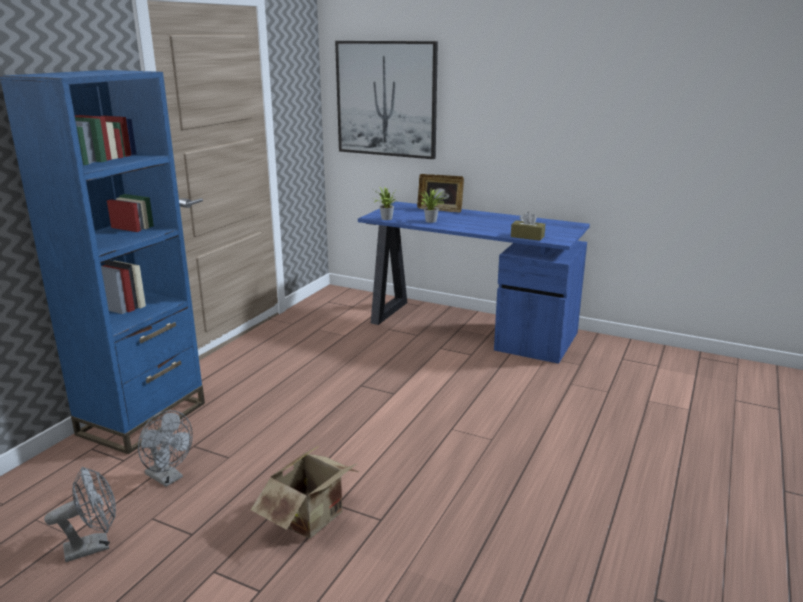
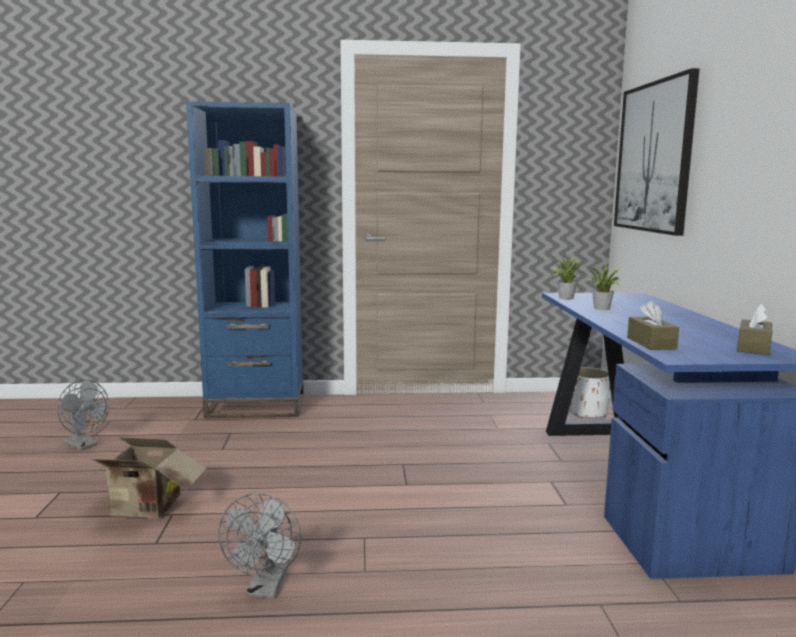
camera: 60 degrees right, 10 degrees down
grey fan [138,410,193,487] -> grey fan moved to [218,493,301,598]
picture frame [417,174,464,212] -> none
none -> white planter [569,367,610,418]
none -> brown tissue box [737,304,772,355]

